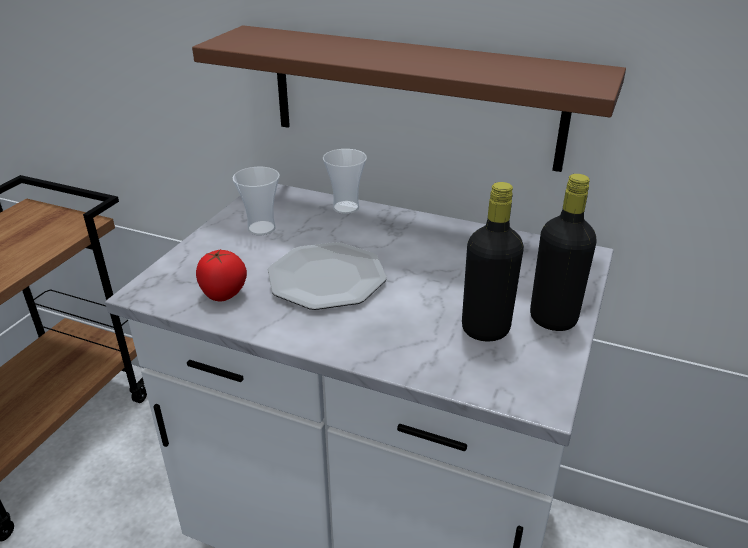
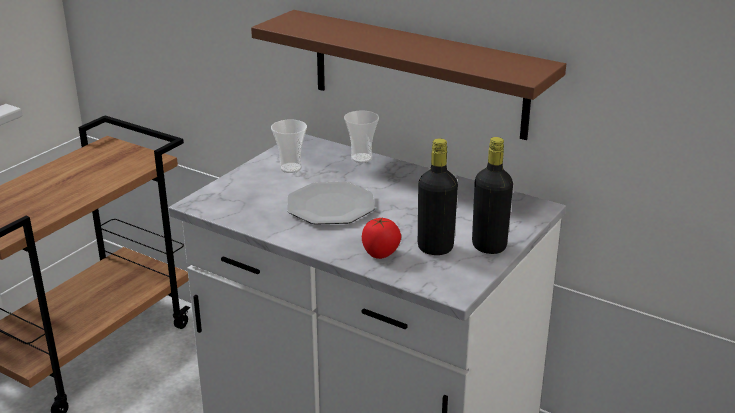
camera: 10 degrees right, 5 degrees down
tomato [196,250,247,302] -> tomato moved to [362,217,401,259]

